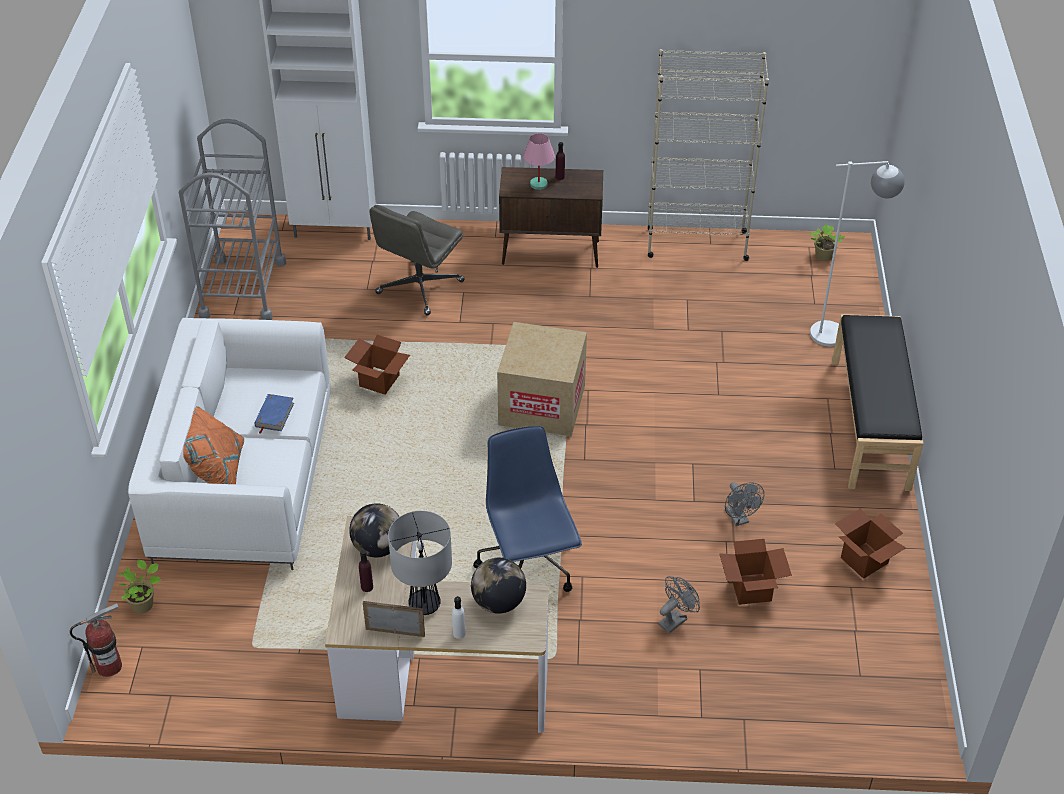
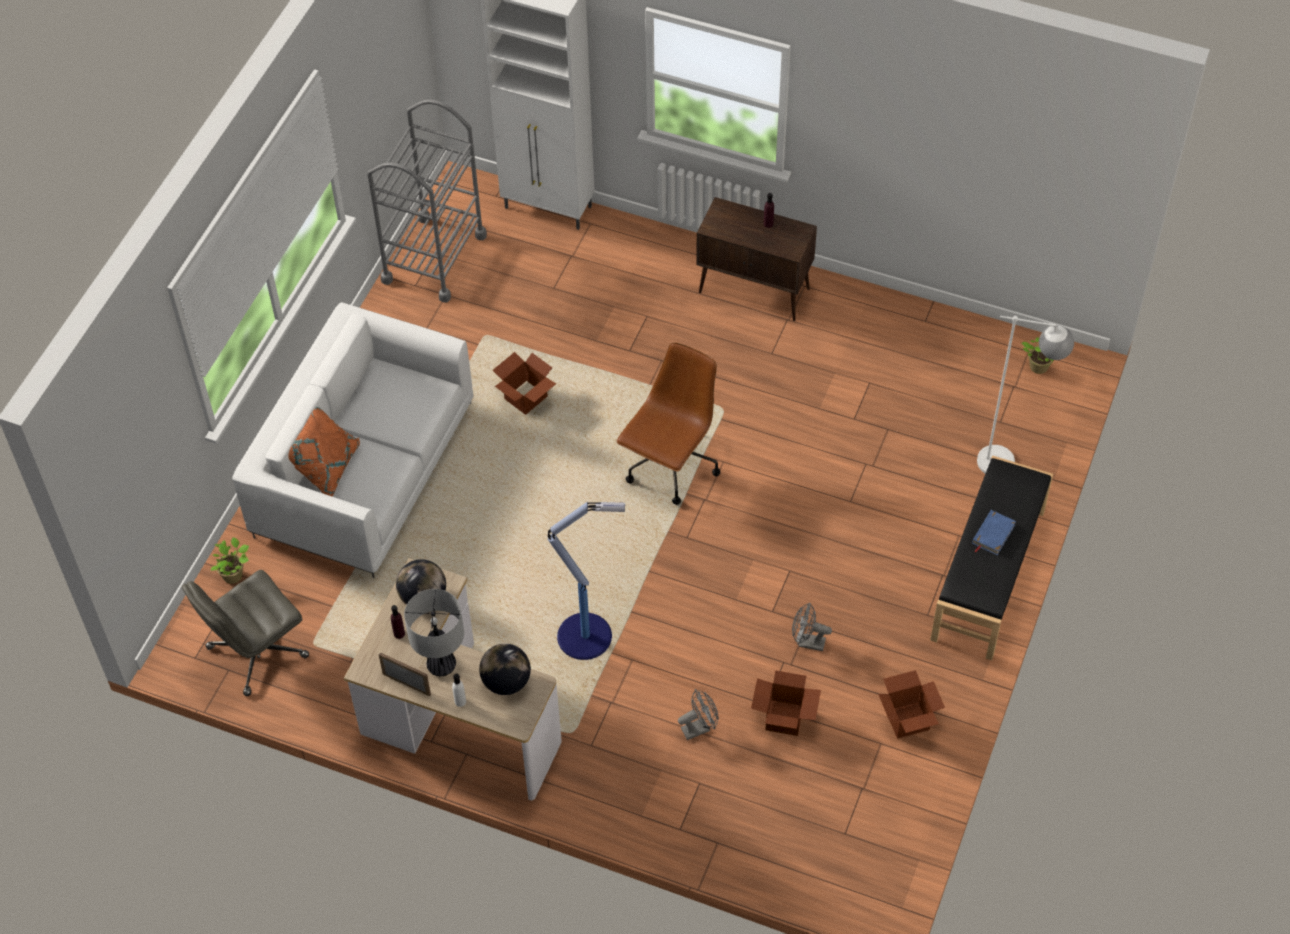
camera: 20 degrees right, 10 degrees up
fire extinguisher [70,603,122,677] -> none
blue book [255,394,294,434] -> blue book moved to [972,510,1016,555]
grey office chair [369,205,465,315] -> grey office chair moved to [182,570,309,696]
blue office chair [473,426,582,592] -> floor lamp [548,501,625,660]
cardboard box [497,322,587,437] -> brown office chair [616,342,720,505]
pink table lamp [523,133,555,190] -> none
beige bookcase [648,49,769,261] -> none
grey fan [725,482,764,526] -> grey fan turned 105 degrees clockwise [792,603,832,651]

